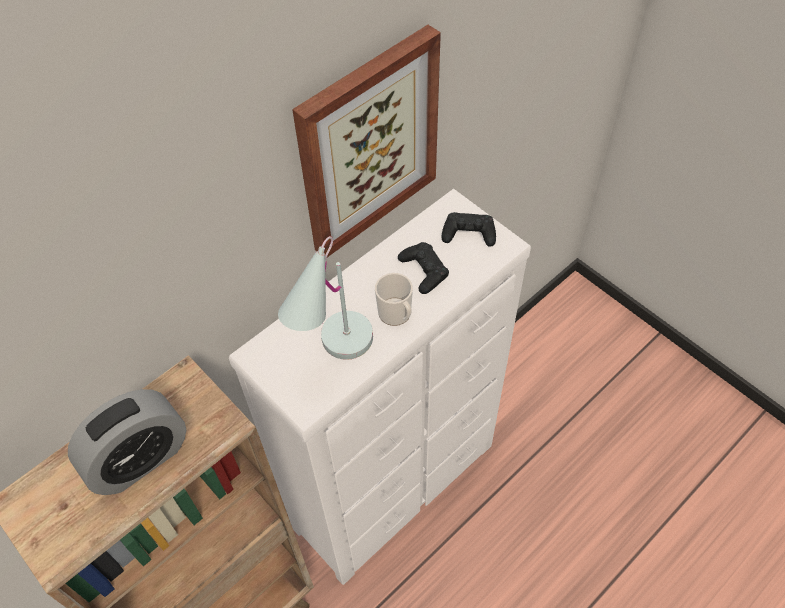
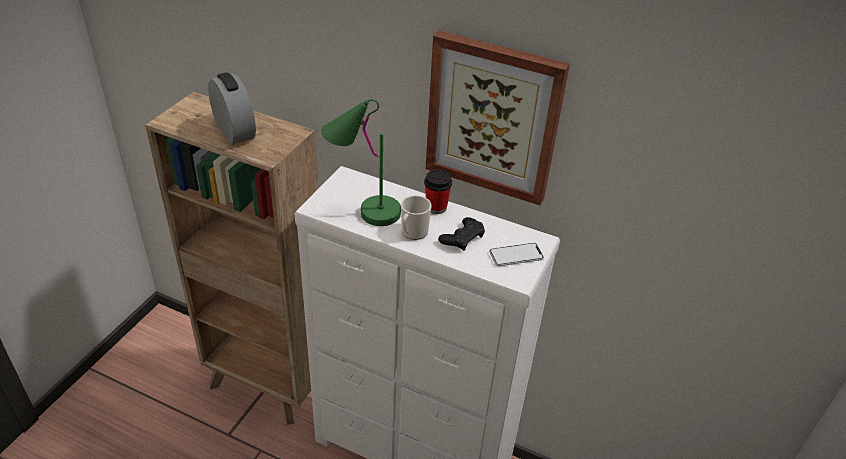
camera: 65 degrees right, 15 degrees down
alarm clock [68,389,186,495] -> alarm clock turned 150 degrees counterclockwise [208,72,256,145]
white table lamp [278,236,373,360] -> green table lamp [321,99,401,226]
black game controller [441,212,496,247] -> phone [489,243,544,266]
none -> cup [424,169,452,214]

